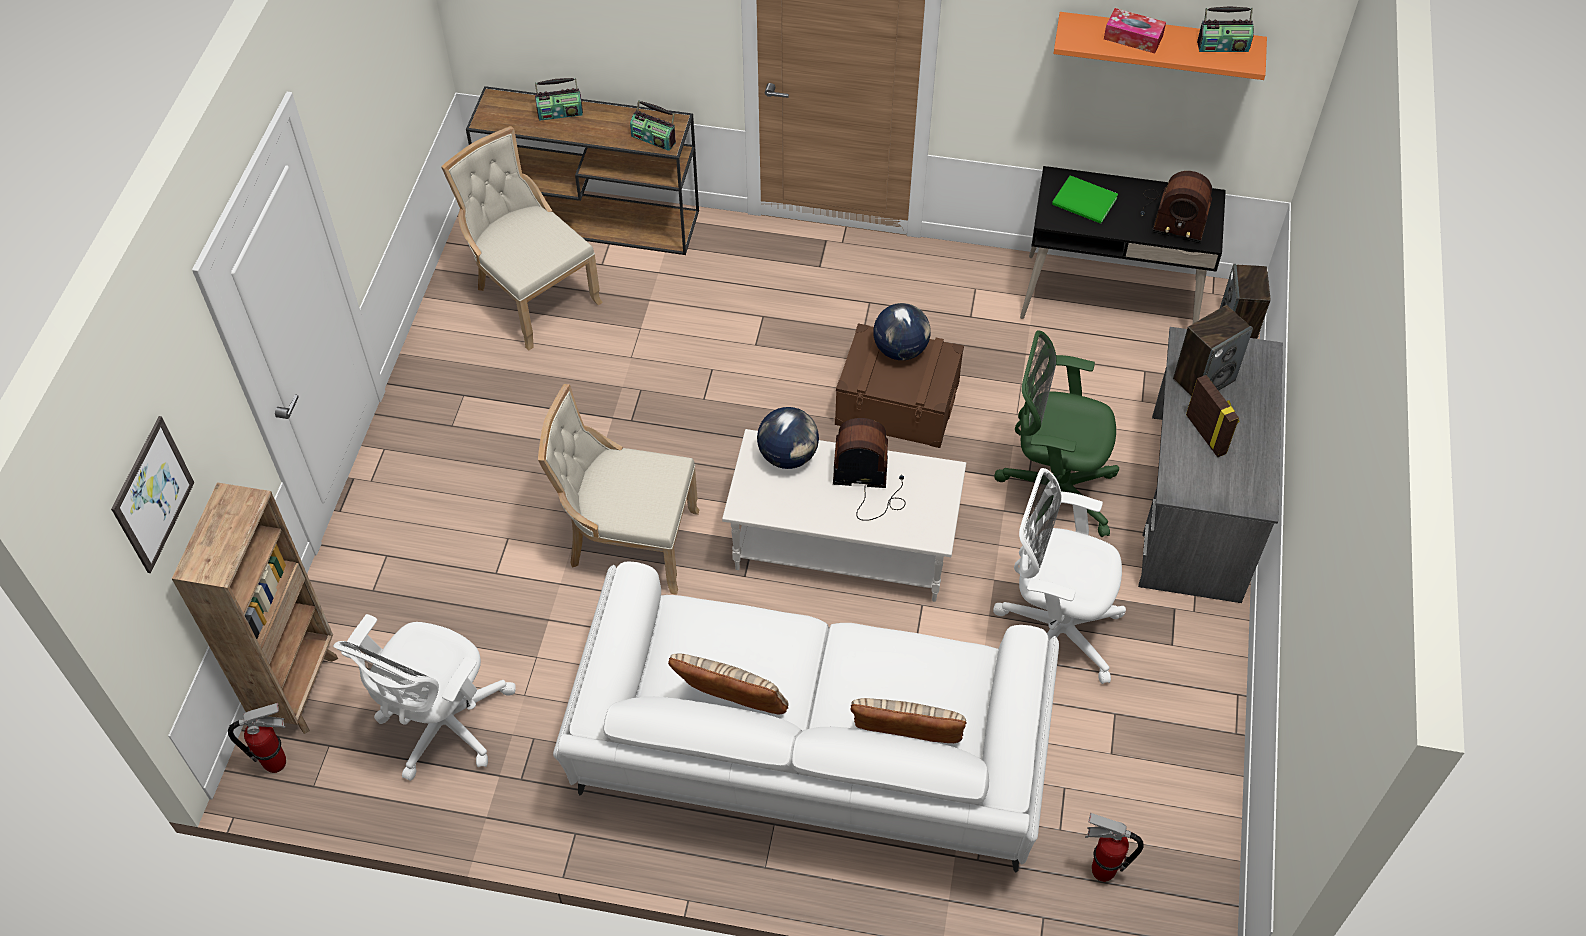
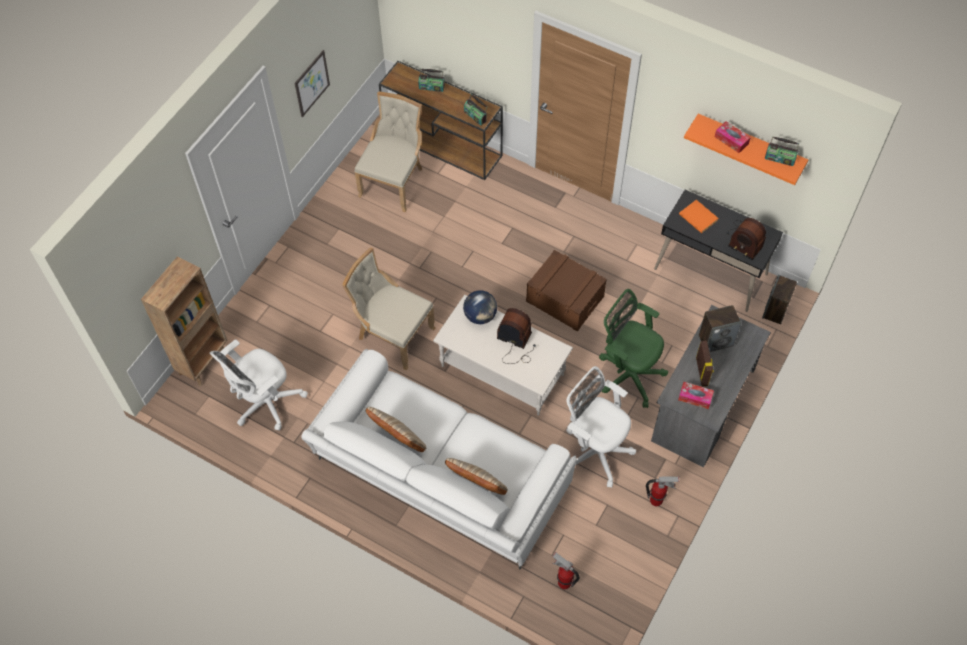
camera: 20 degrees right, 5 degrees up
picture [111,416,194,573] -> picture moved to [294,50,330,117]
fire extinguisher [228,703,286,773] -> fire extinguisher moved to [646,476,679,506]
beige chair [441,126,603,351] -> beige chair turned 45 degrees clockwise [355,91,422,213]
globe [873,303,931,360] -> none
green book [1052,175,1118,224] -> orange book [679,200,719,233]
none -> tissue box [678,382,714,409]

